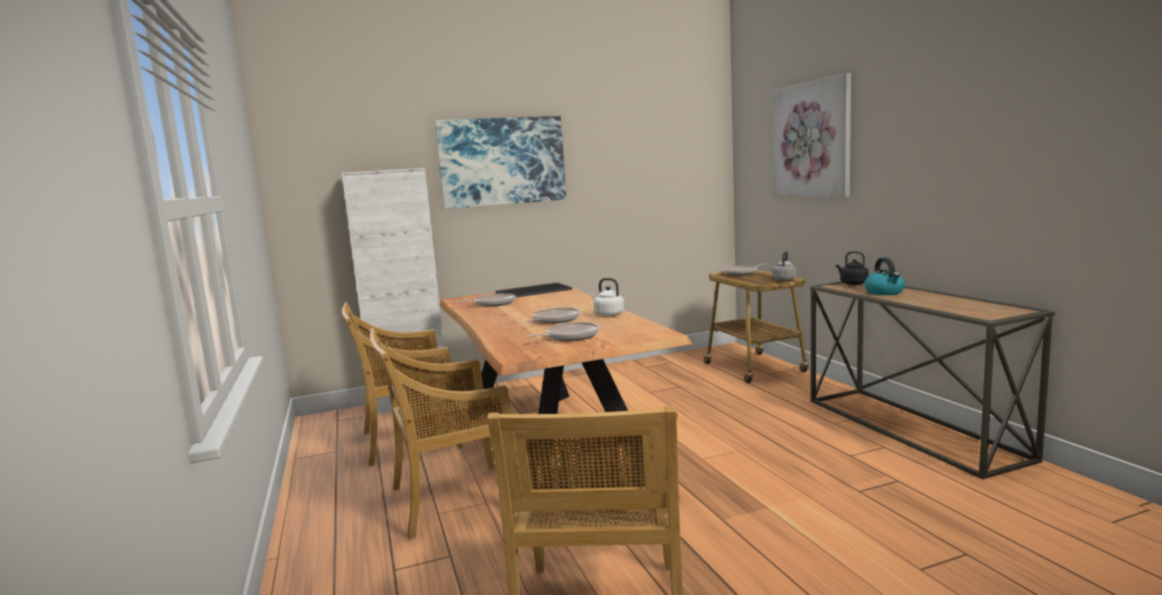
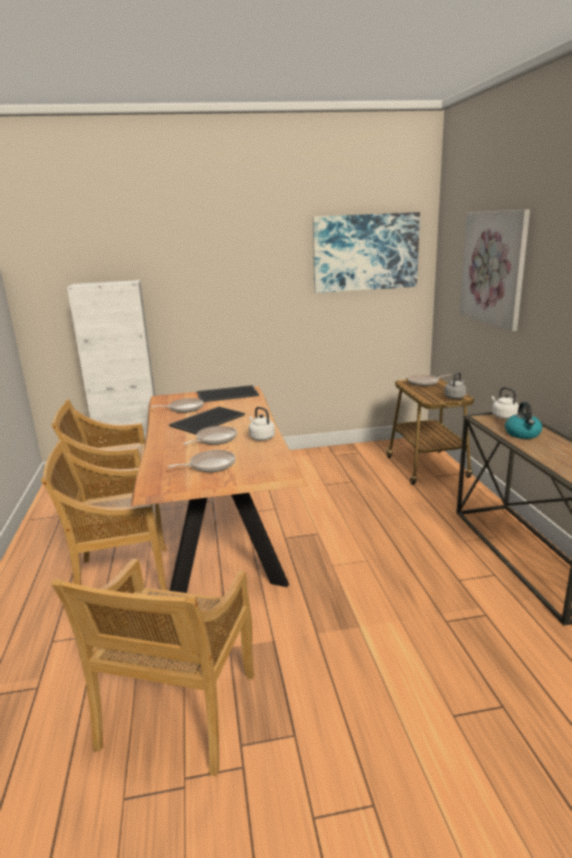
camera: 10 degrees right, 10 degrees up
picture [435,116,566,209] -> picture moved to [313,212,420,293]
black kettle [836,251,869,285] -> white kettle [491,387,519,419]
none -> tray [169,406,245,435]

